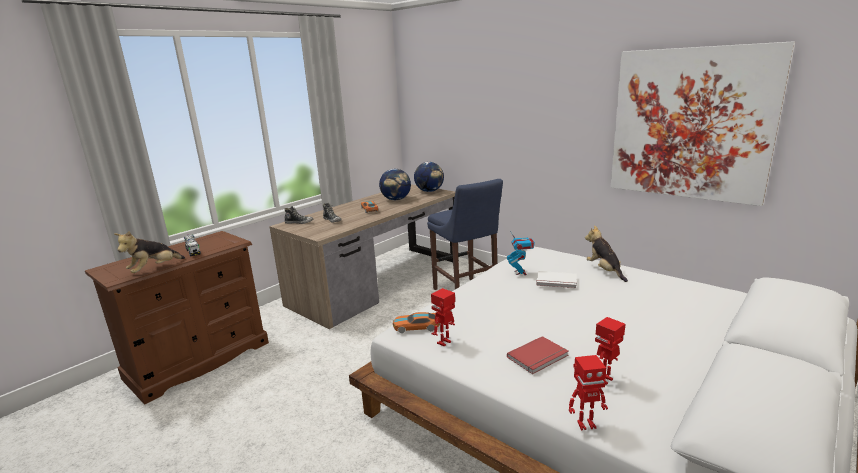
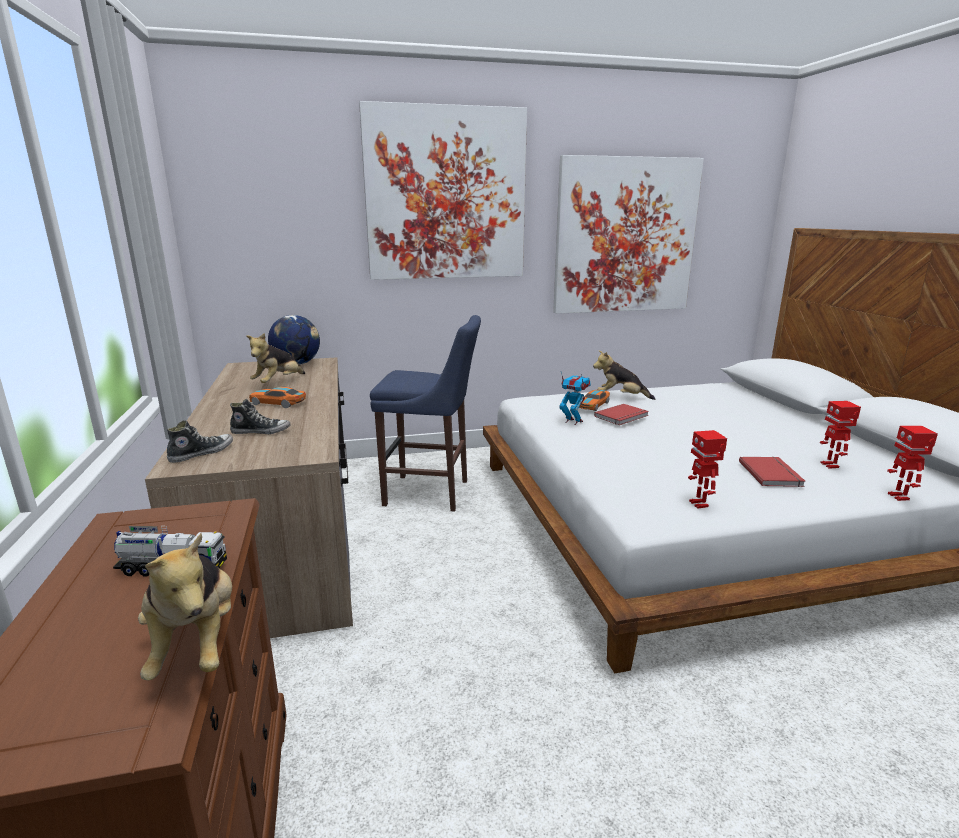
camera: 55 degrees left, 0 degrees up
globe [379,169,411,200] -> plush toy [246,333,305,383]
toy car [393,312,441,333] -> toy car moved to [579,390,610,411]
white book [536,271,577,289] -> red book [594,404,649,425]
toy robot [569,355,608,430] -> toy robot turned 150 degrees clockwise [887,426,938,501]
none -> picture [359,101,527,280]

